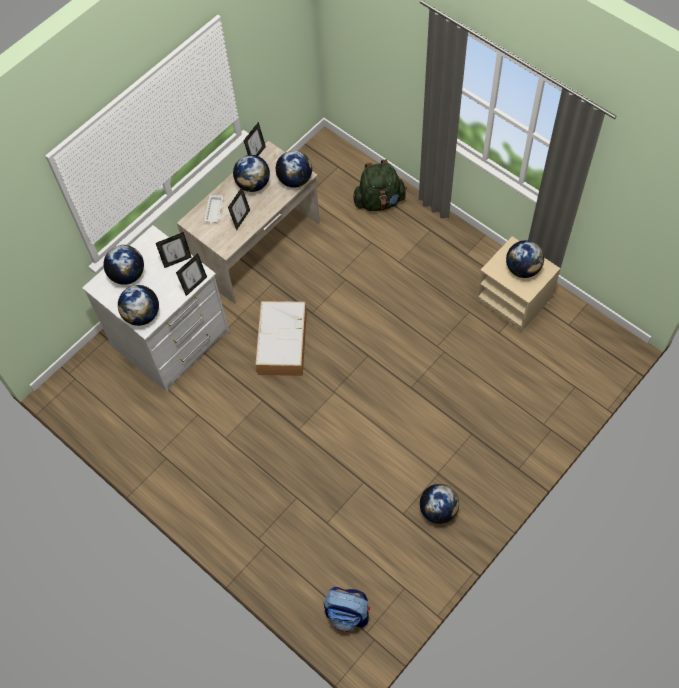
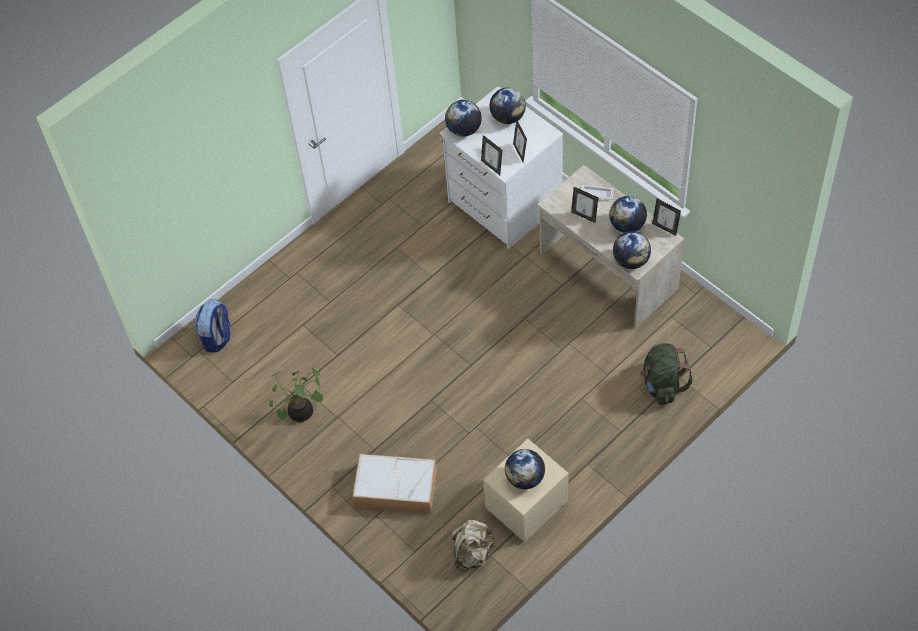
camera: 95 degrees right, 5 degrees down
storage box [256,301,307,376] -> storage box moved to [353,454,437,513]
globe [420,484,459,524] -> potted plant [269,368,323,422]
none -> beige backpack [452,520,495,572]

